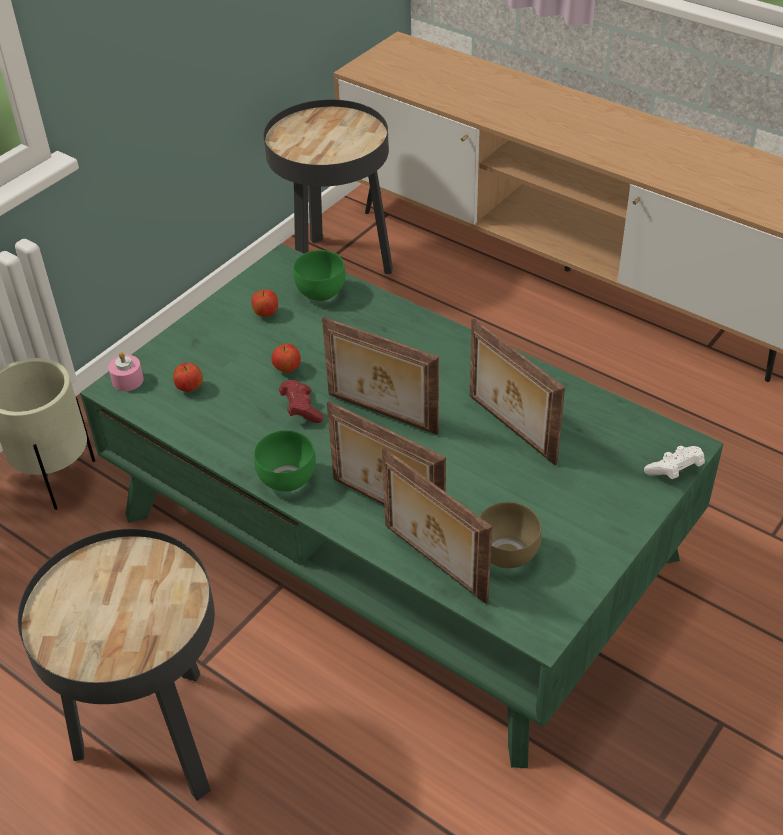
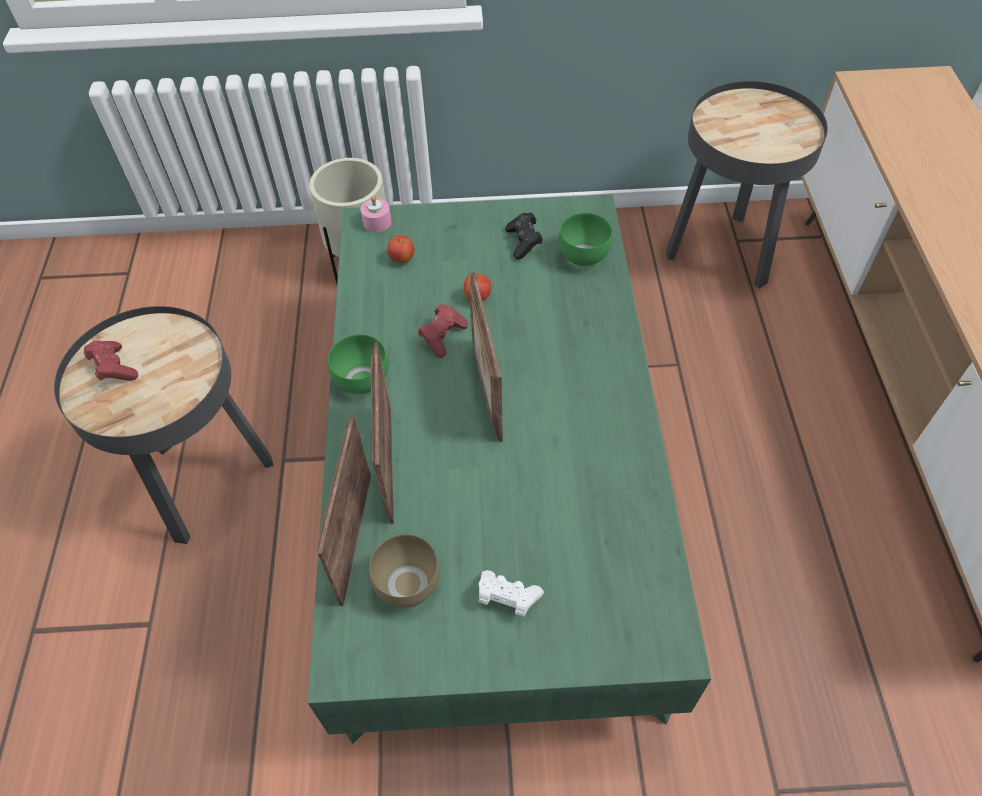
camera: 50 degrees right, 10 degrees up
apple [251,290,278,317] -> black game controller [505,212,543,260]
picture frame [470,319,565,465] -> none
white game controller [644,446,705,479] -> white game controller moved to [479,570,544,617]
none -> red game controller [83,340,138,381]

